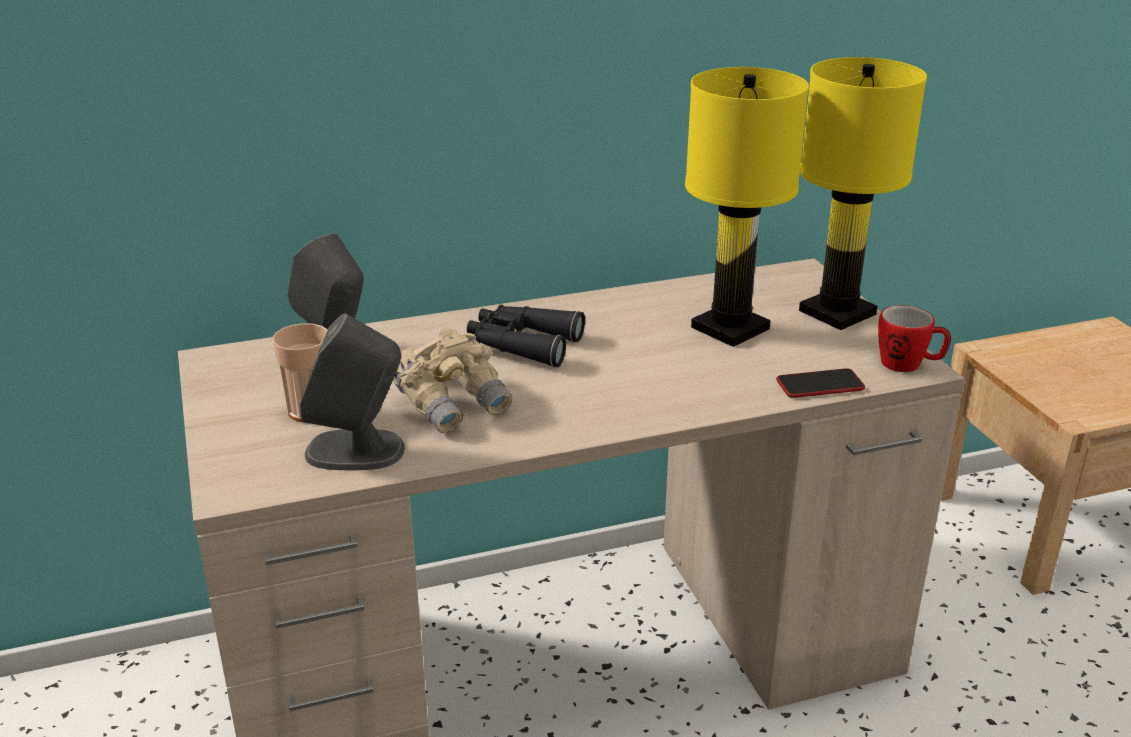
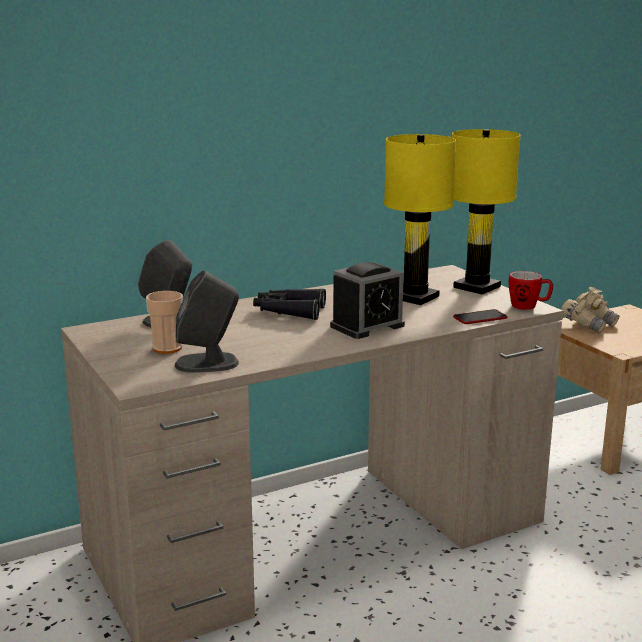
camera: 10 degrees left, 10 degrees down
beige binoculars [393,327,512,433] -> beige binoculars moved to [561,287,619,333]
none -> alarm clock [330,262,405,339]

